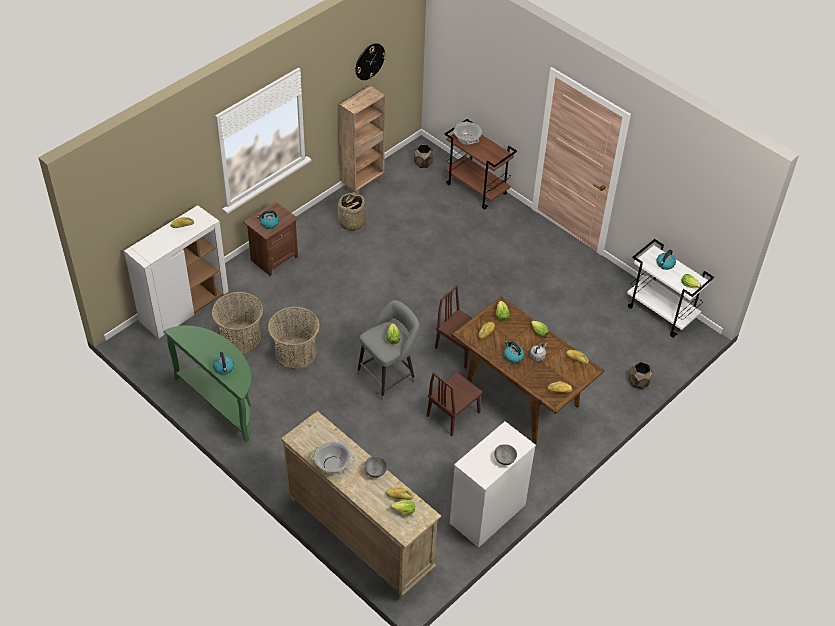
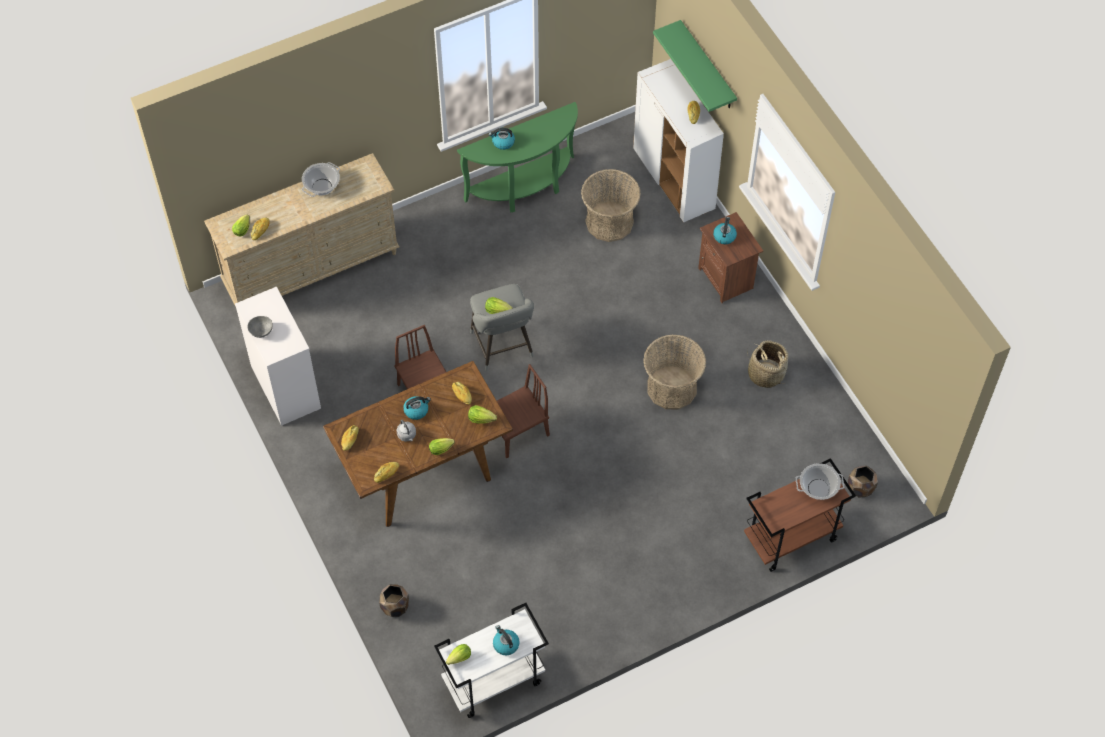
camera: 110 degrees right, 10 degrees up
basket [268,307,320,370] -> basket moved to [643,334,706,410]
brown bookcase [340,86,385,195] -> none
wall clock [355,43,386,80] -> none
grey bowl [364,456,387,478] -> none
none -> green shelf [653,20,737,112]

